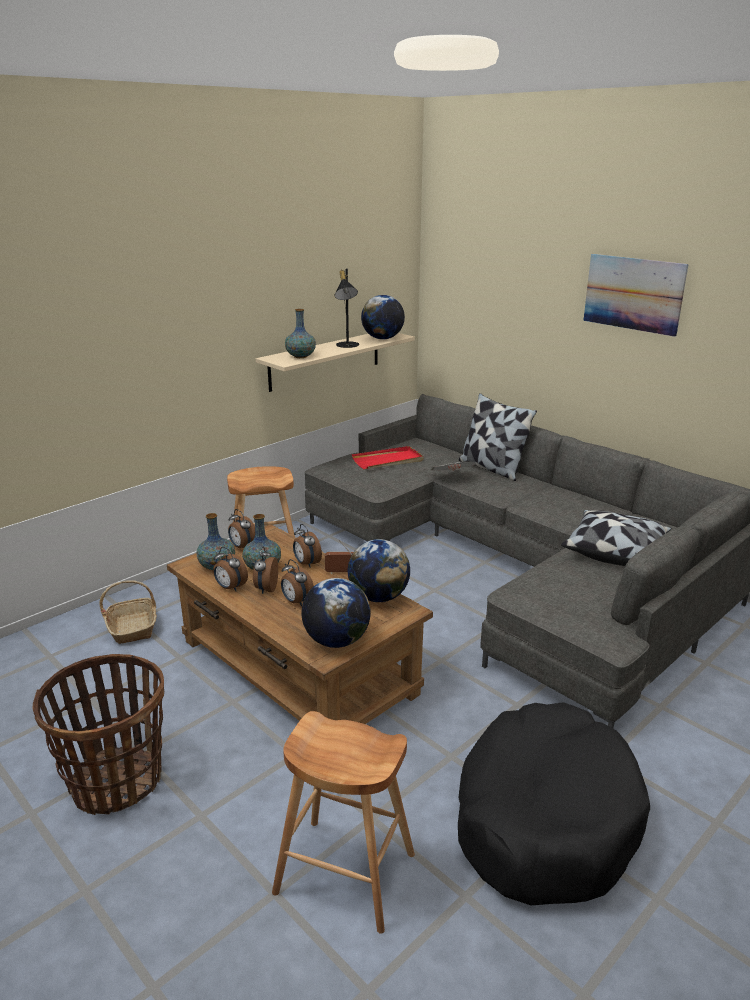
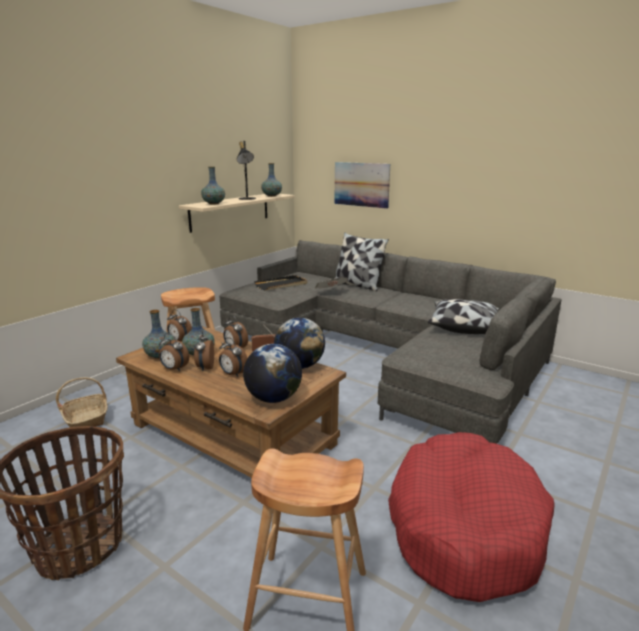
camera: 10 degrees left, 5 degrees down
red tray [352,446,424,469] -> black tray [254,275,307,290]
globe [361,295,405,339] -> vase [261,163,282,197]
black dog bed [458,702,650,905] -> red dog bed [388,432,555,602]
picture [583,254,689,337] -> picture moved to [334,162,390,209]

